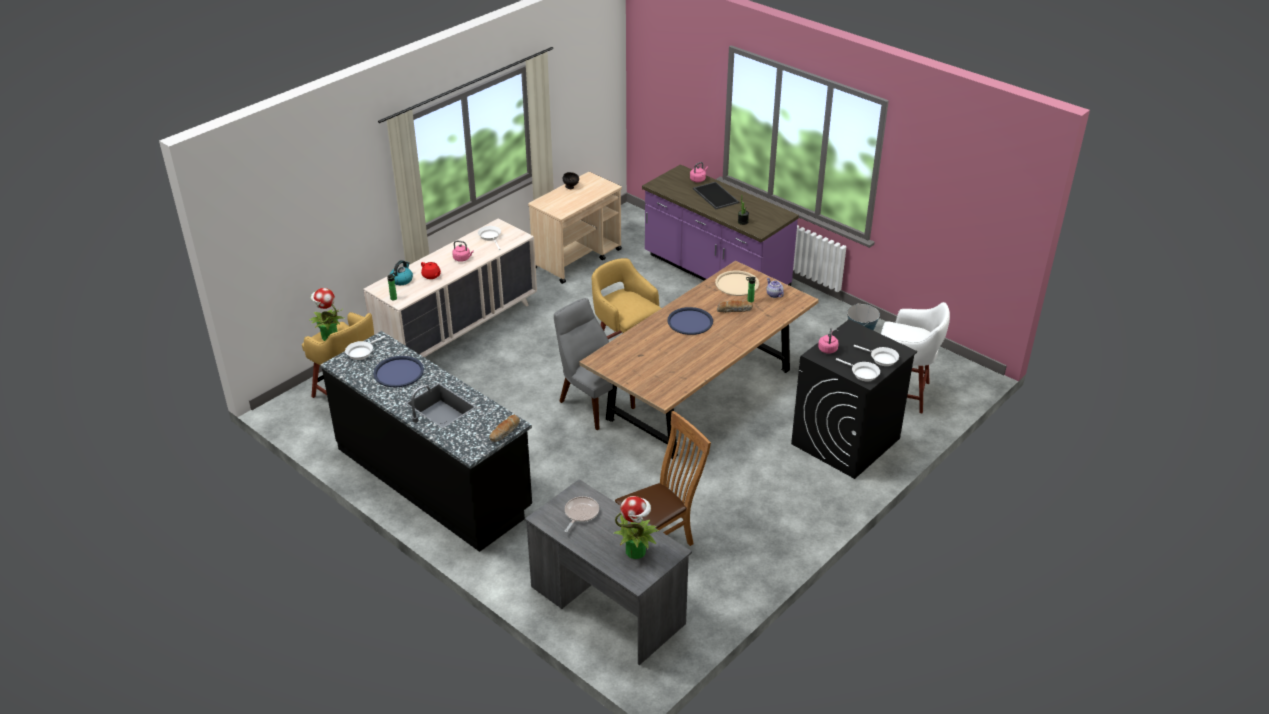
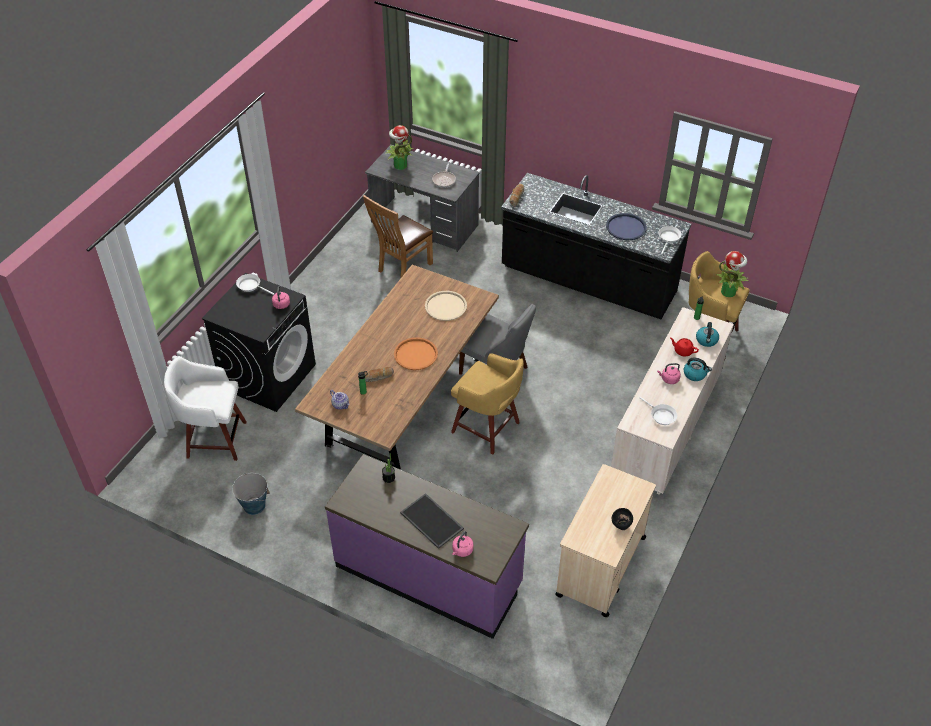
camera: 165 degrees right, 10 degrees up
blue tray [667,307,713,335] -> orange tray [394,337,438,370]
beige tray [715,270,759,296] -> beige tray moved to [425,291,467,321]
white frying pan [854,345,899,366] -> none
none -> kettle [684,358,712,381]

